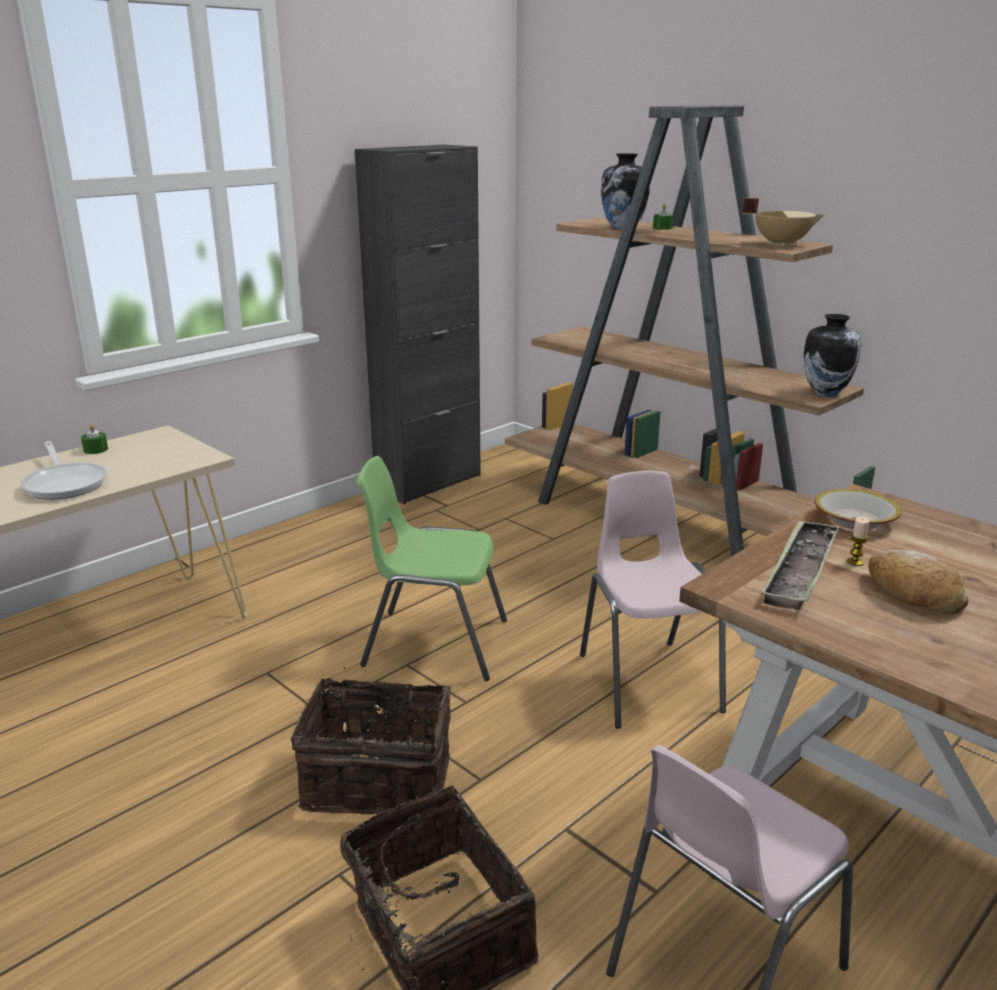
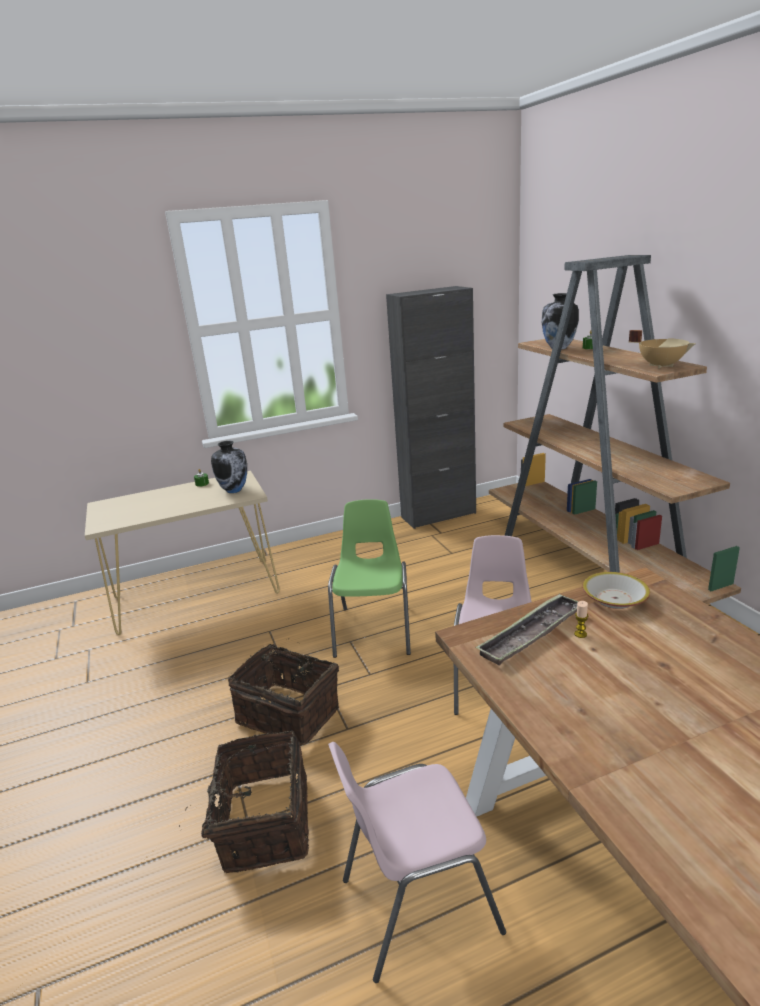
camera: 25 degrees right, 0 degrees up
frying pan [21,441,107,500] -> none
green chair [357,456,507,681] -> green chair turned 60 degrees clockwise [328,499,411,658]
vase [804,314,862,396] -> vase moved to [211,441,247,493]
bread [868,550,968,614] -> none

